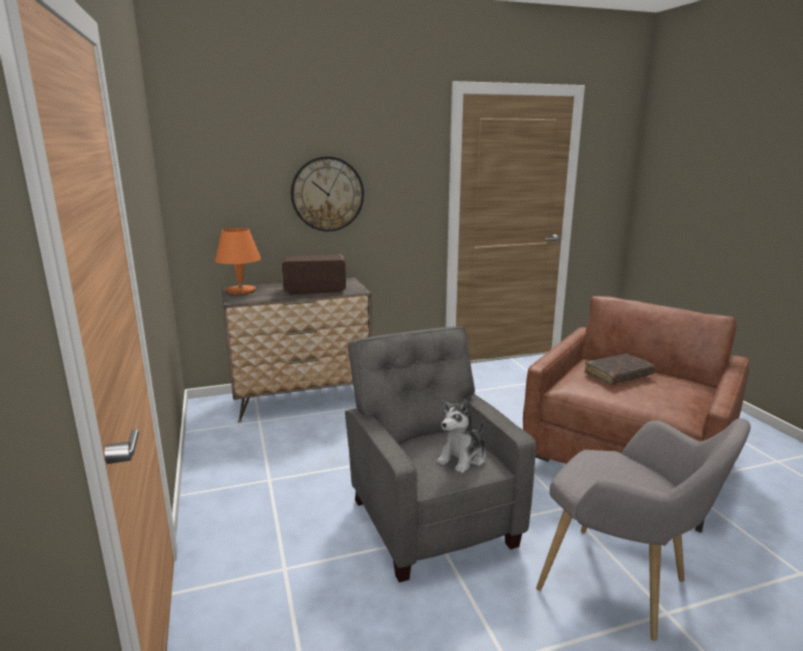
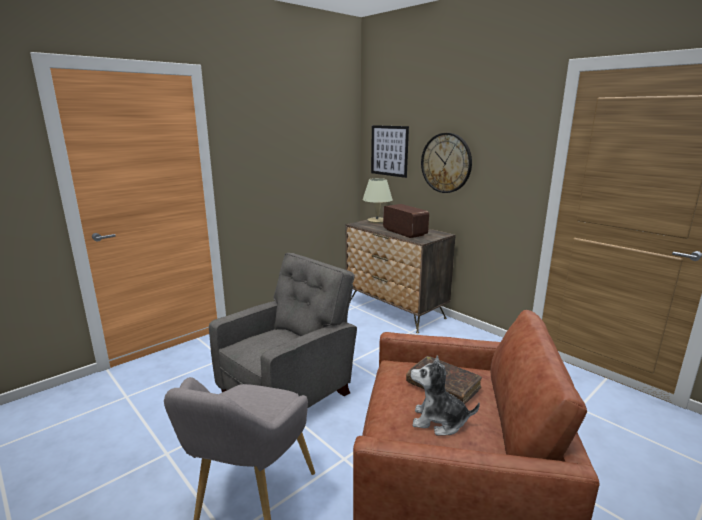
camera: 65 degrees right, 0 degrees up
orange table lamp [215,228,261,294] -> beige table lamp [363,178,393,223]
plush toy [437,399,486,473] -> plush toy moved to [411,356,480,436]
none -> picture [371,125,409,178]

